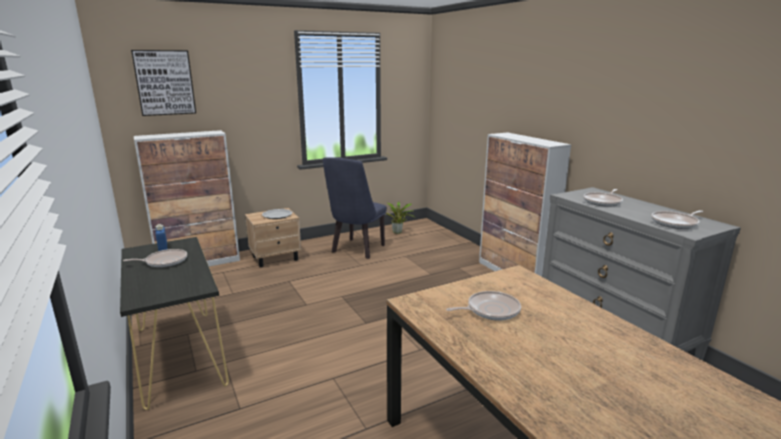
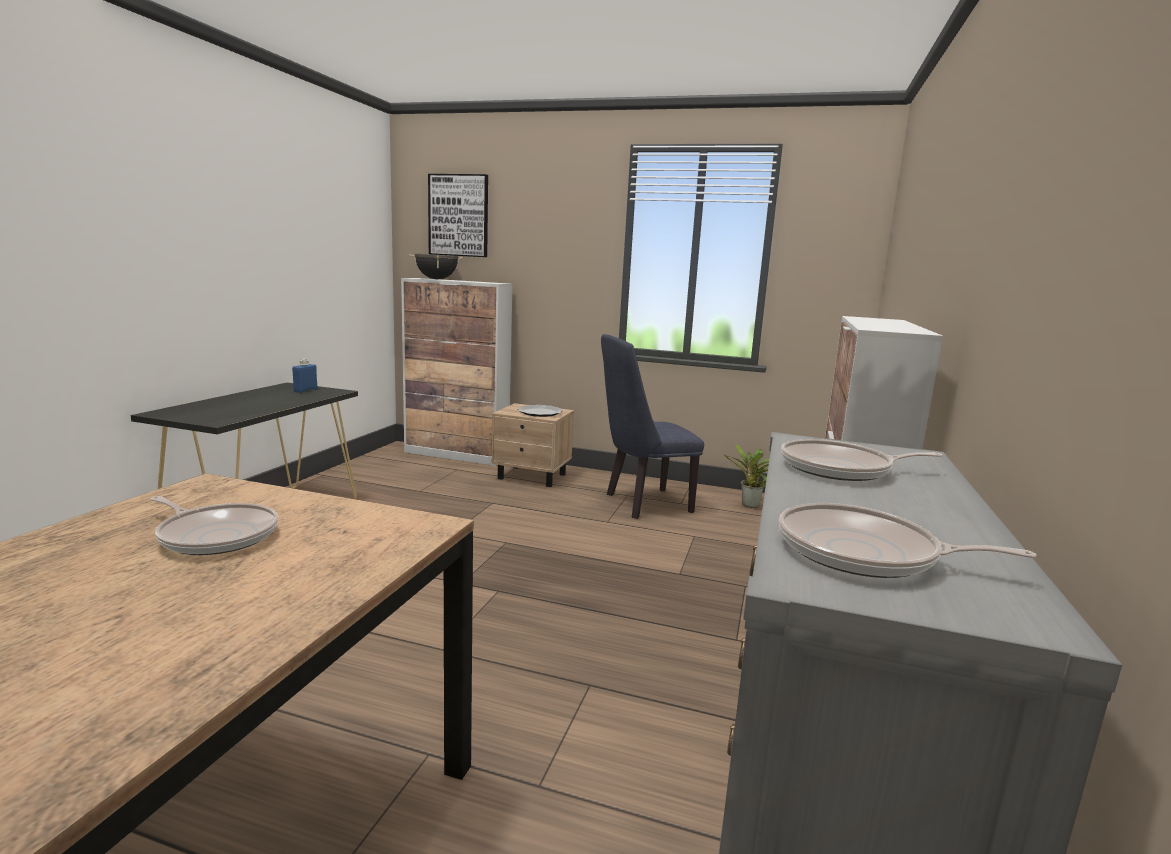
camera: 45 degrees right, 5 degrees down
frying pan [123,249,187,268] -> none
none -> black cooking pot [409,254,463,279]

